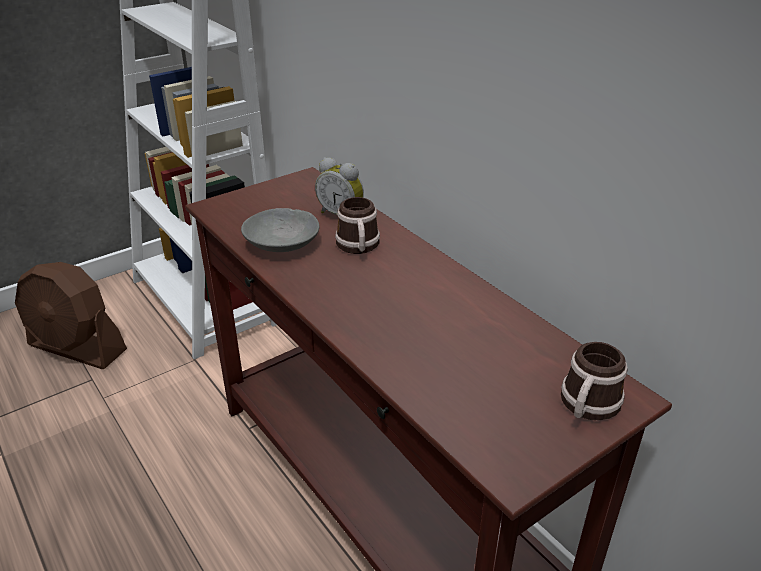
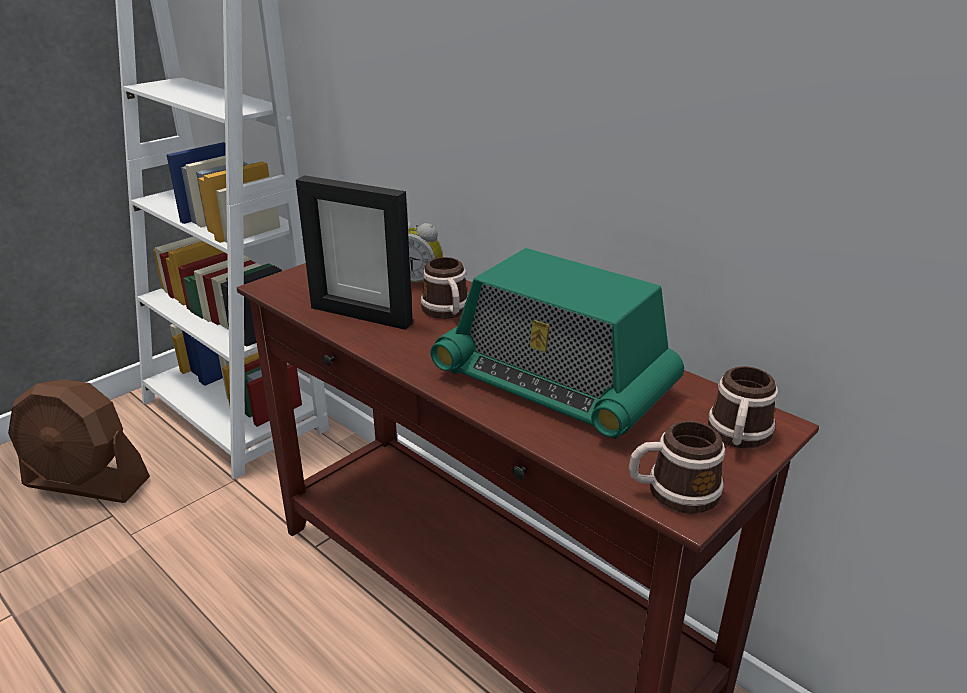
camera: 10 degrees left, 5 degrees down
grey bowl [241,208,319,252] -> picture frame [296,175,413,330]
none -> radio [430,248,684,439]
none -> mug [629,421,725,514]

